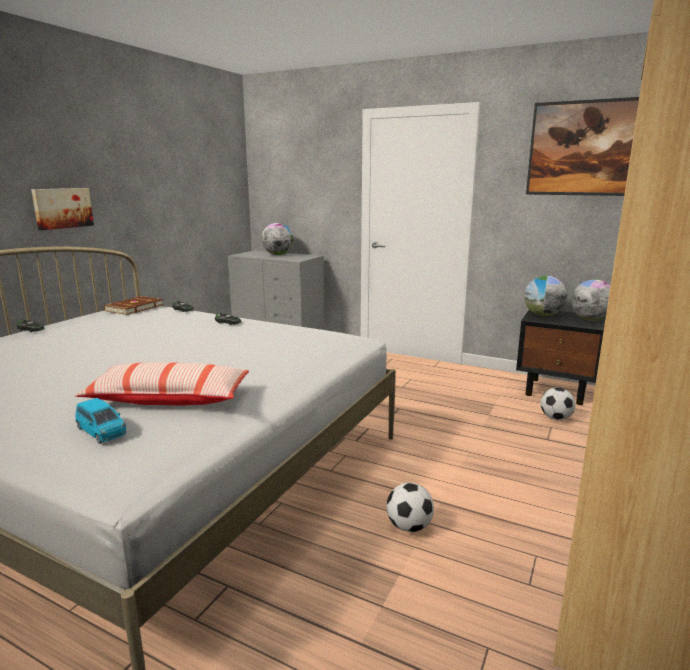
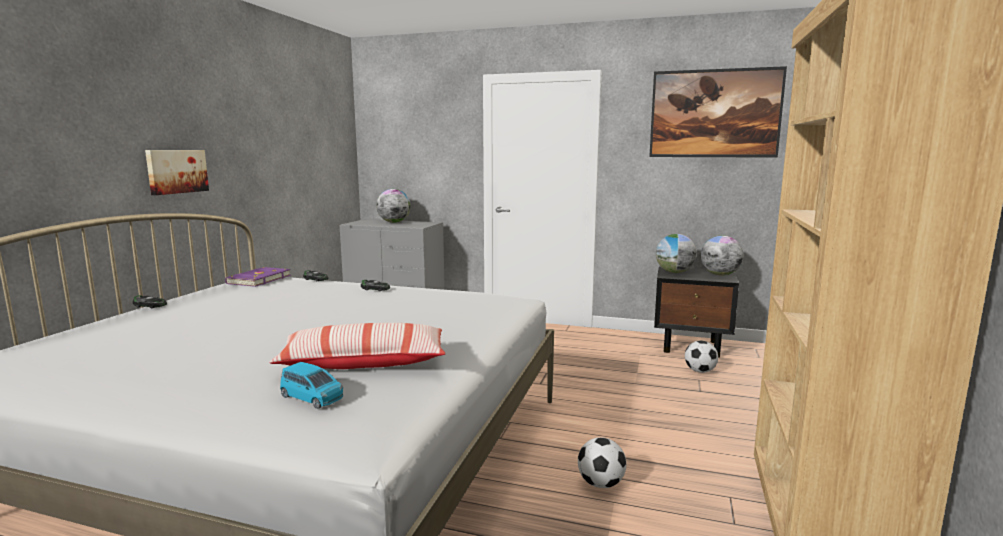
camera: 10 degrees left, 5 degrees down
brown book [103,296,164,315] -> purple book [225,267,291,287]

